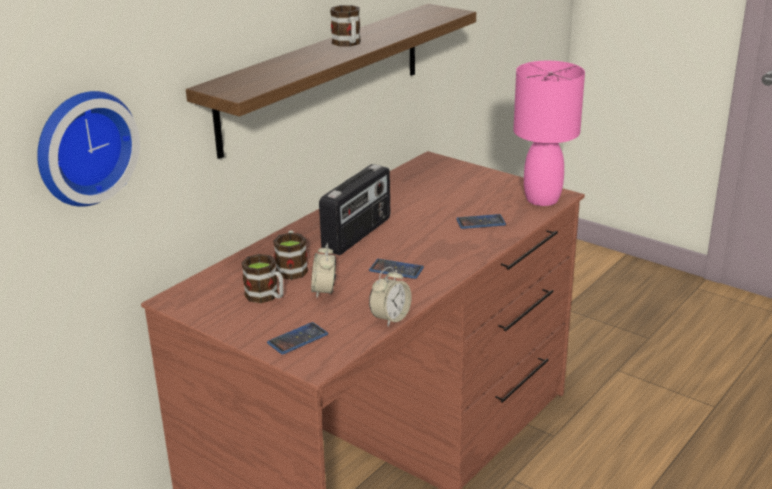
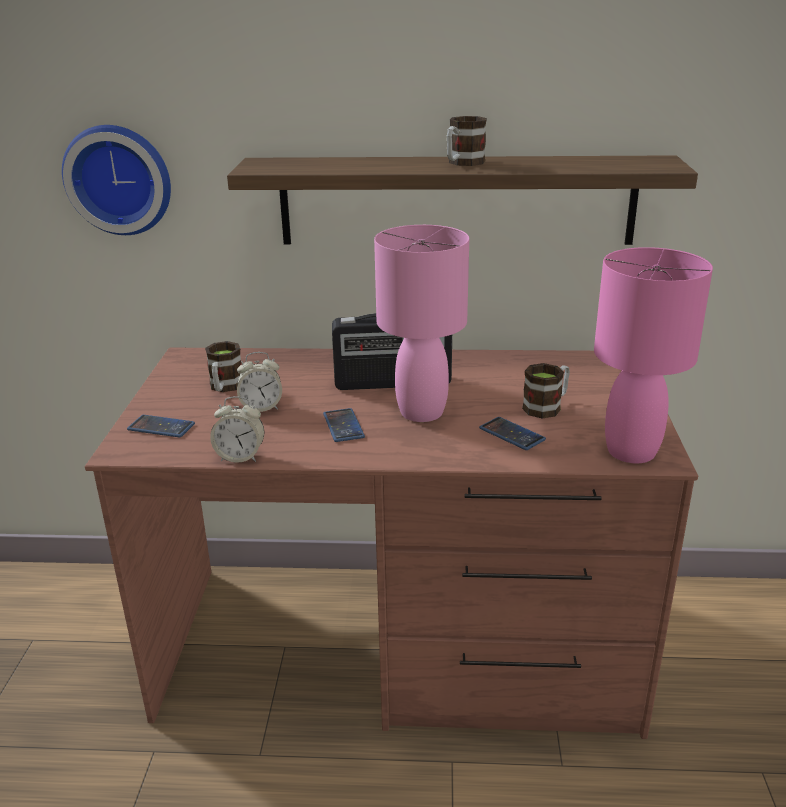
camera: 55 degrees right, 0 degrees up
mug [273,230,308,280] -> mug moved to [522,363,570,418]
alarm clock [311,243,336,298] -> alarm clock turned 150 degrees counterclockwise [237,352,282,412]
none -> pink table lamp [374,225,469,422]

